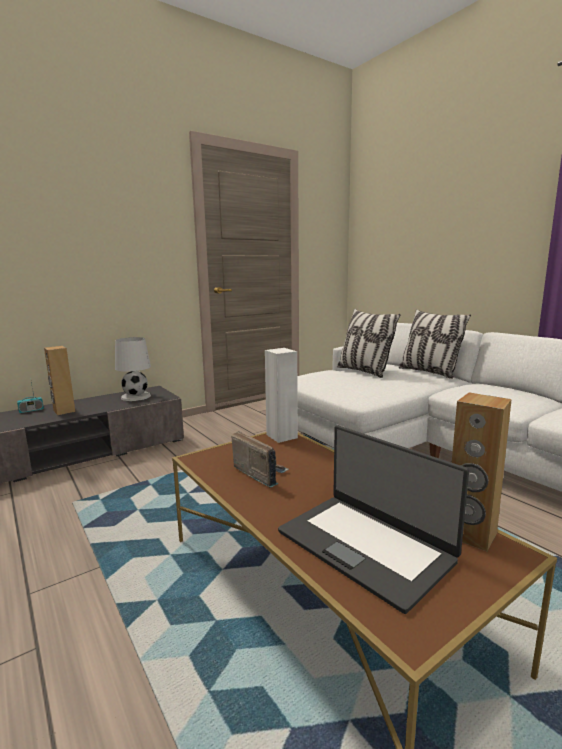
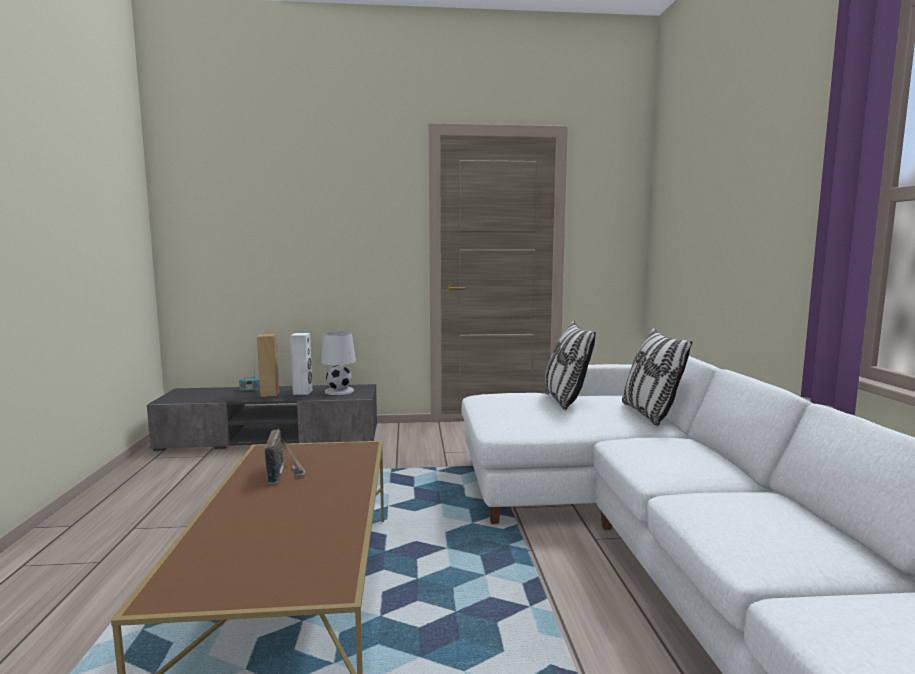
camera: 30 degrees right, 5 degrees down
white speaker [265,348,298,443] -> white speaker moved to [290,333,312,395]
laptop [278,426,469,614] -> none
brown speaker [452,392,512,551] -> none

